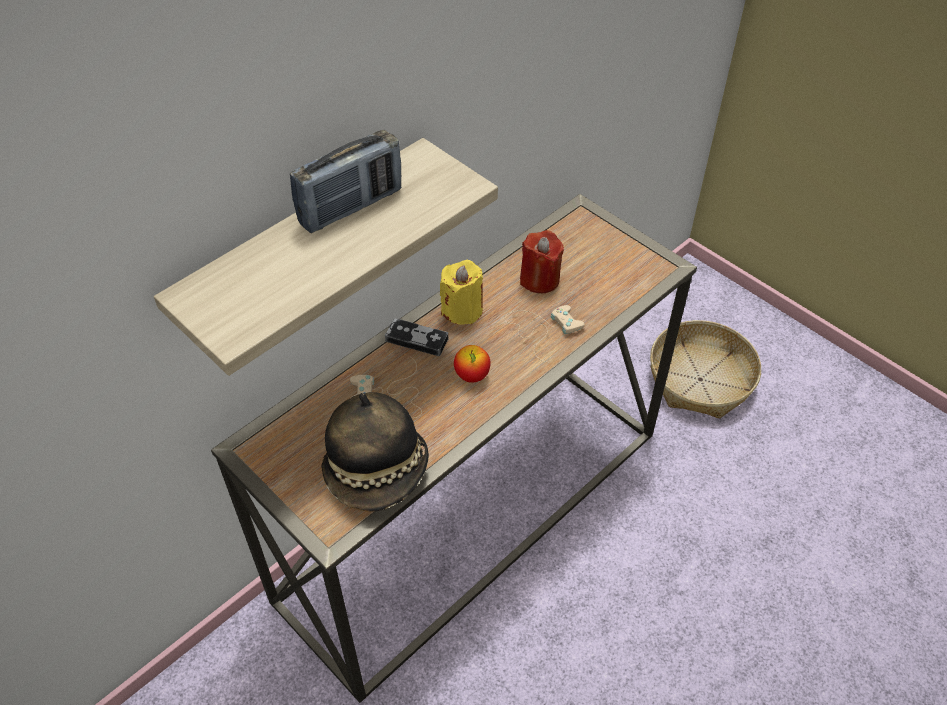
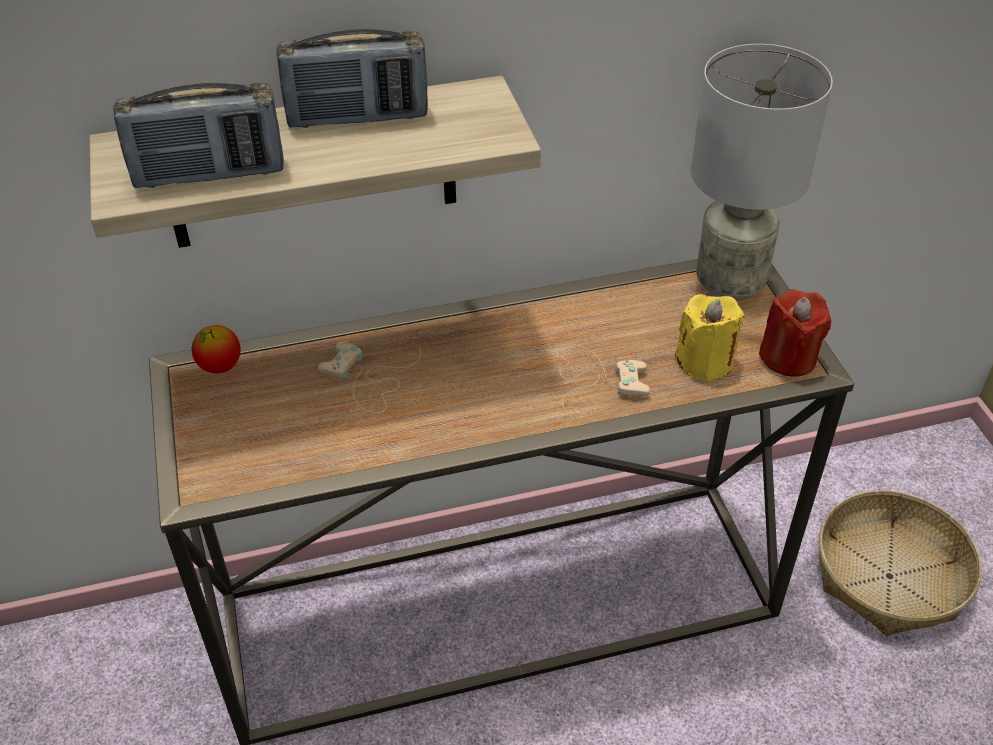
camera: 30 degrees right, 5 degrees down
hat [321,392,429,512] -> none
game controller [385,319,448,356] -> none
yellow candle [440,260,483,325] -> yellow candle moved to [675,294,745,382]
apple [454,345,491,383] -> apple moved to [192,325,241,373]
red candle [520,230,564,293] -> red candle moved to [759,289,831,377]
none -> radio [113,83,284,188]
none -> grey table lamp [691,44,833,301]

